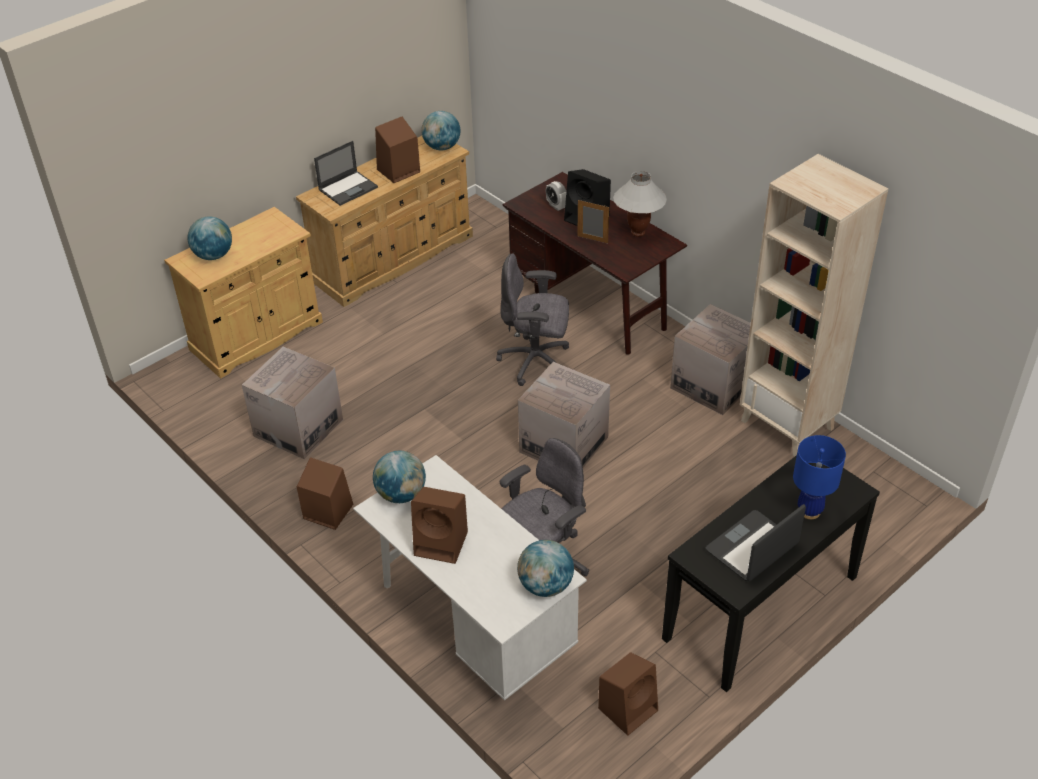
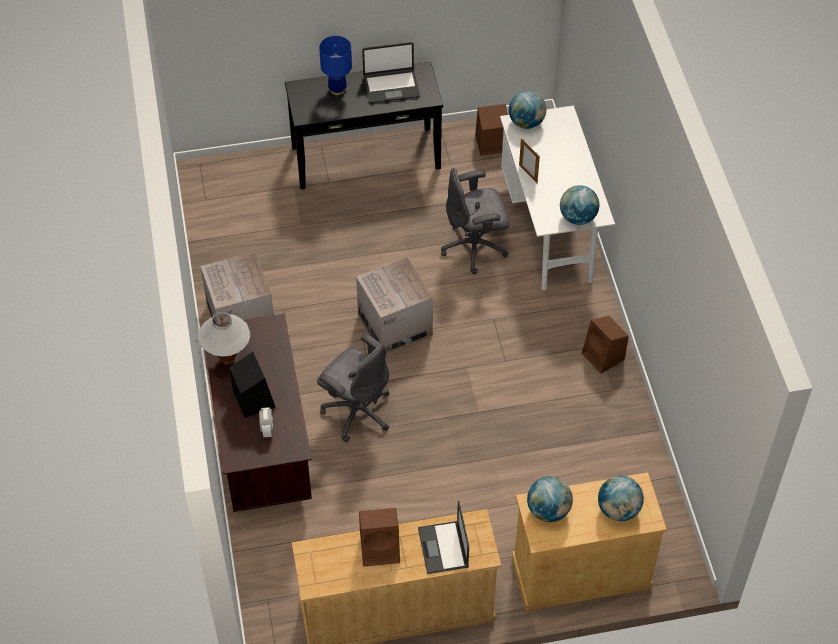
camera: 150 degrees left, 10 degrees up
cardboard box [242,347,343,459] -> none
laptop [314,141,378,206] -> laptop turned 90 degrees counterclockwise [418,500,469,574]
brown speaker [411,487,468,564] -> none
globe [421,111,460,150] -> globe moved to [527,477,573,522]
picture frame [577,200,609,243] -> picture frame moved to [519,138,540,183]
beige bookcase [740,154,888,457] -> none

